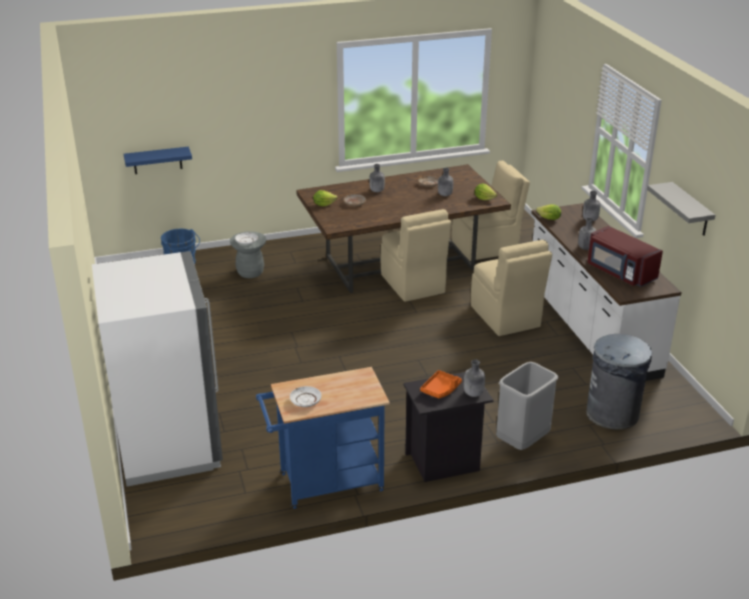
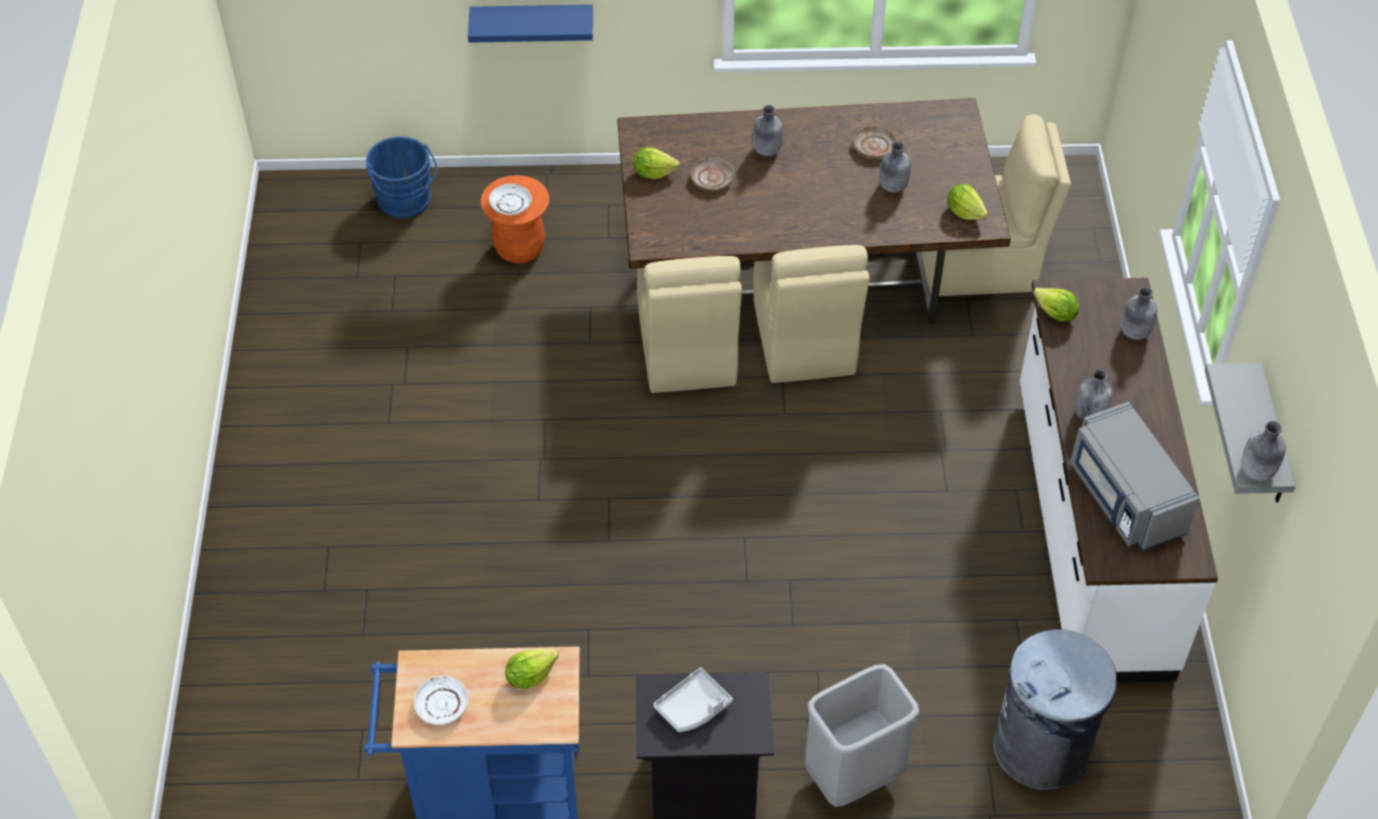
camera: 15 degrees right, 20 degrees up
white fridge [92,251,223,487] -> none
blue shelf [124,146,192,174] -> blue shelf moved to [468,4,593,43]
grey stool [230,231,267,278] -> orange stool [481,175,549,263]
orange tray [420,370,462,398] -> grey tray [653,667,733,732]
grey bottle [464,359,485,397] -> grey bottle moved to [1241,421,1286,481]
beige chair [471,240,552,336] -> beige chair moved to [637,256,742,393]
red microwave [588,226,663,287] -> grey microwave [1070,402,1200,551]
none -> lettuce [505,649,559,689]

